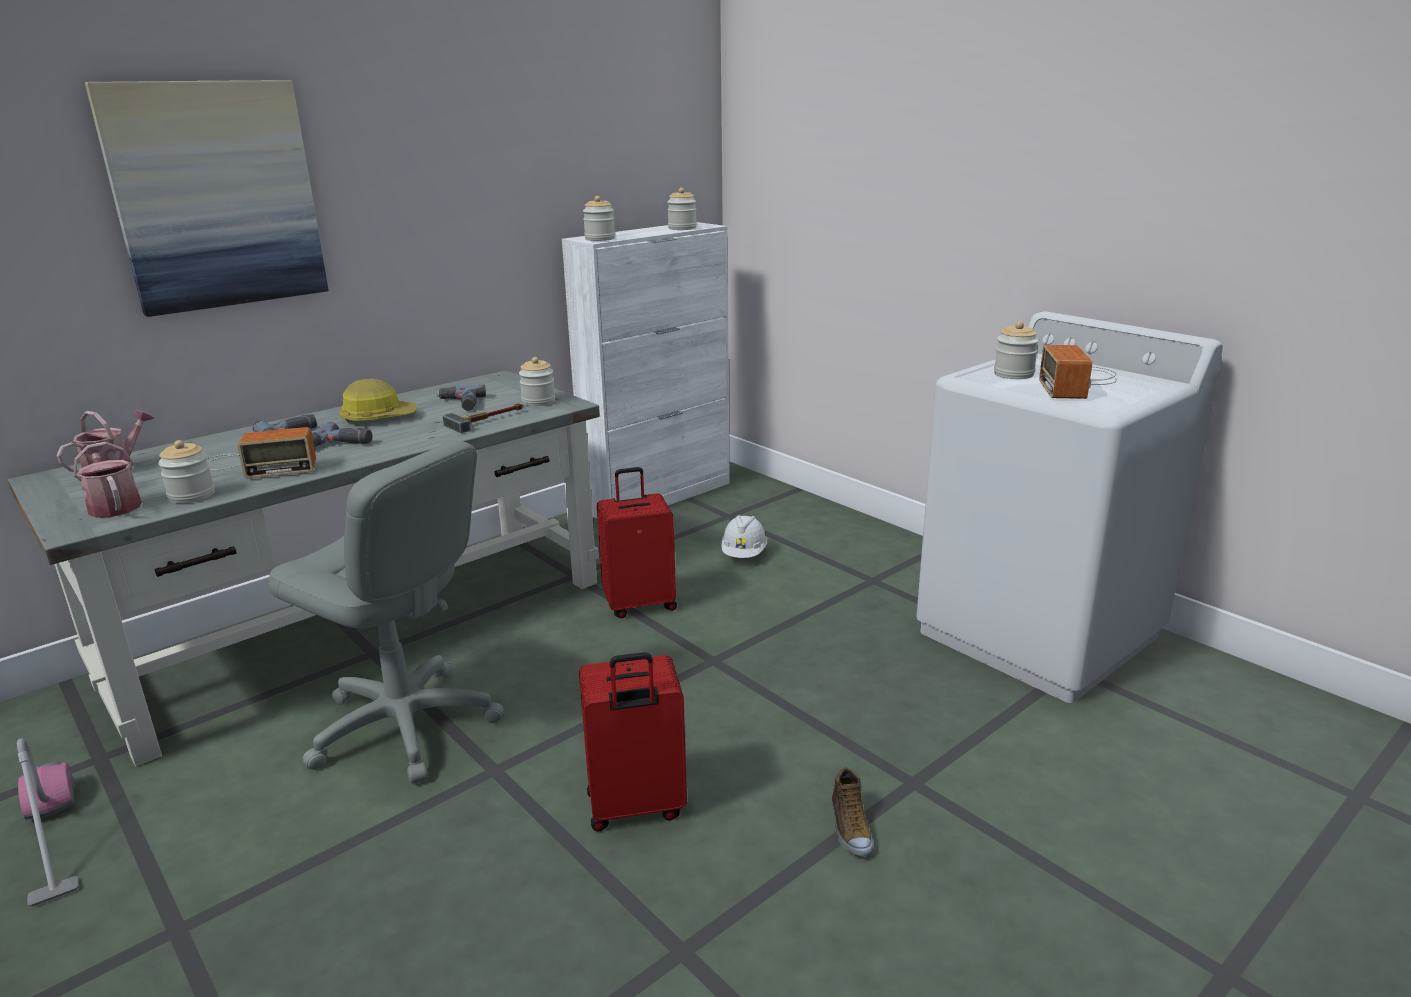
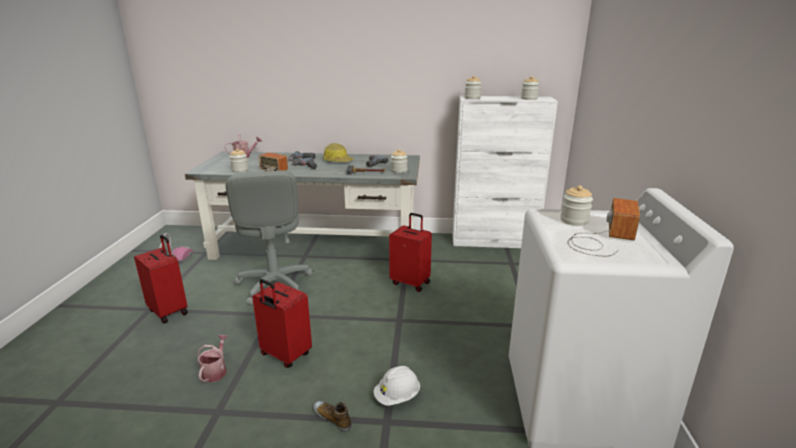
camera: 45 degrees right, 0 degrees up
watering can [73,442,142,518] -> watering can moved to [197,335,228,382]
picture [85,80,329,317] -> none
white hard hat [721,515,767,558] -> white hard hat moved to [374,366,420,406]
shoe [832,768,873,857] -> shoe turned 90 degrees clockwise [313,401,352,432]
radio [1039,345,1117,399] -> radio turned 150 degrees clockwise [568,198,640,256]
none -> red suitcase [134,235,188,324]

